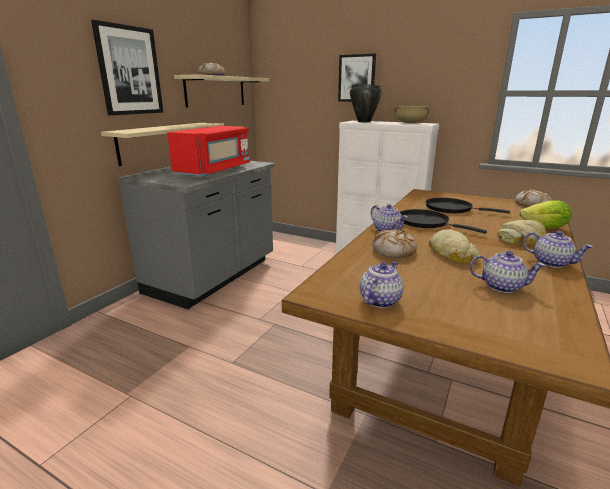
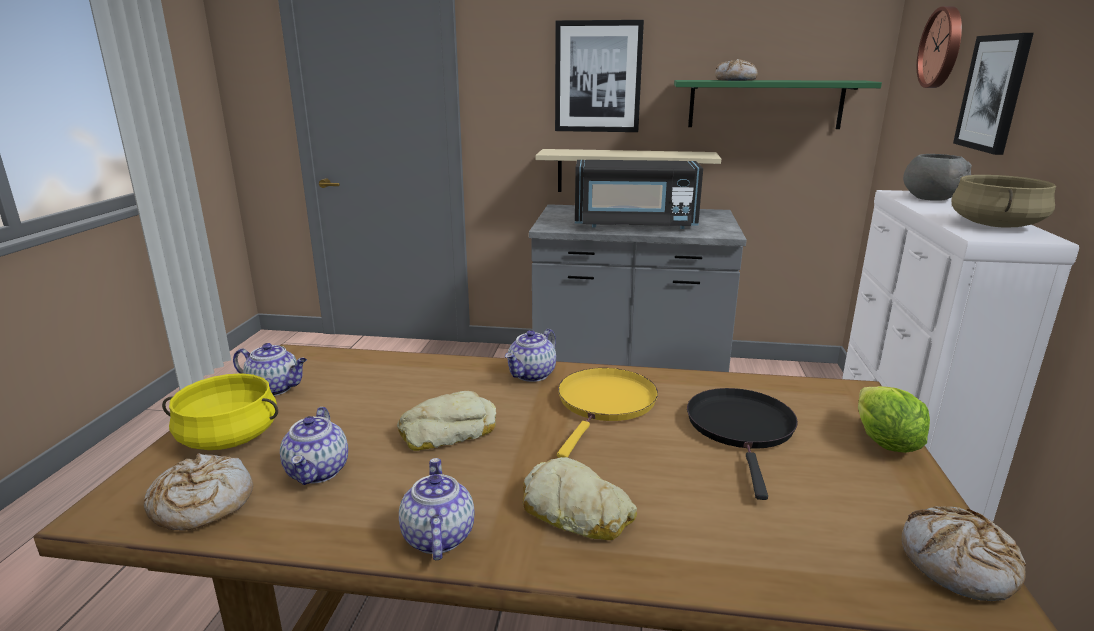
camera: 70 degrees right, 0 degrees up
red microwave [167,126,250,177] -> black microwave [575,160,703,229]
beige shelf [174,74,269,107] -> green shelf [674,80,882,129]
black cooking pot [350,84,382,122] -> grey bowl [903,154,972,201]
bread [372,229,417,258] -> bread moved to [144,454,253,530]
black frying pan [400,209,487,234] -> yellow frying pan [557,368,658,458]
lettuce [519,200,572,228] -> lettuce moved to [858,386,930,453]
teapot [523,231,593,268] -> teapot turned 150 degrees clockwise [399,458,475,560]
none -> yellow cooking pot [162,373,278,450]
none -> wall clock [917,6,962,88]

